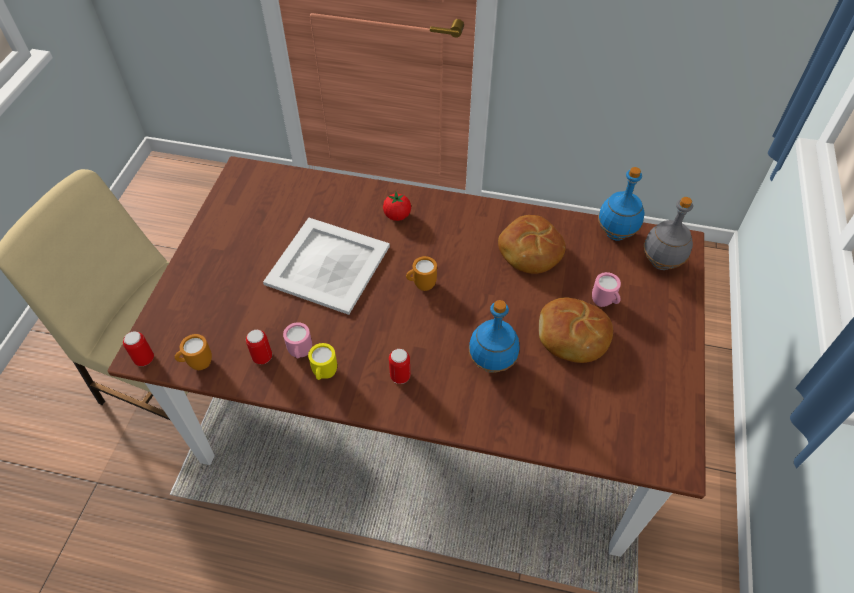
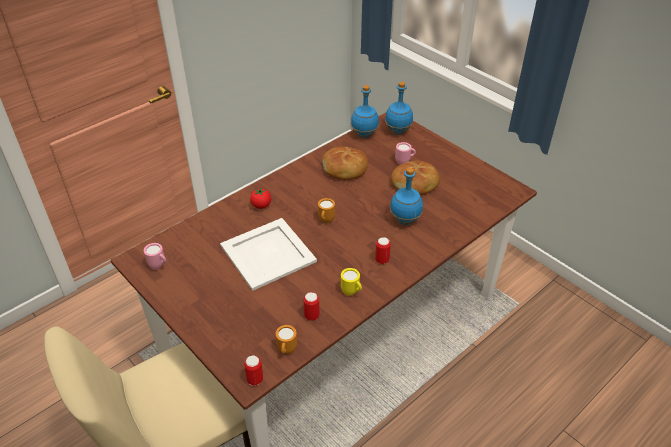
camera: 55 degrees left, 10 degrees down
pink mug [283,322,312,359] -> pink mug moved to [144,243,166,270]
grey bottle [644,197,693,270] -> blue bottle [385,82,413,134]

